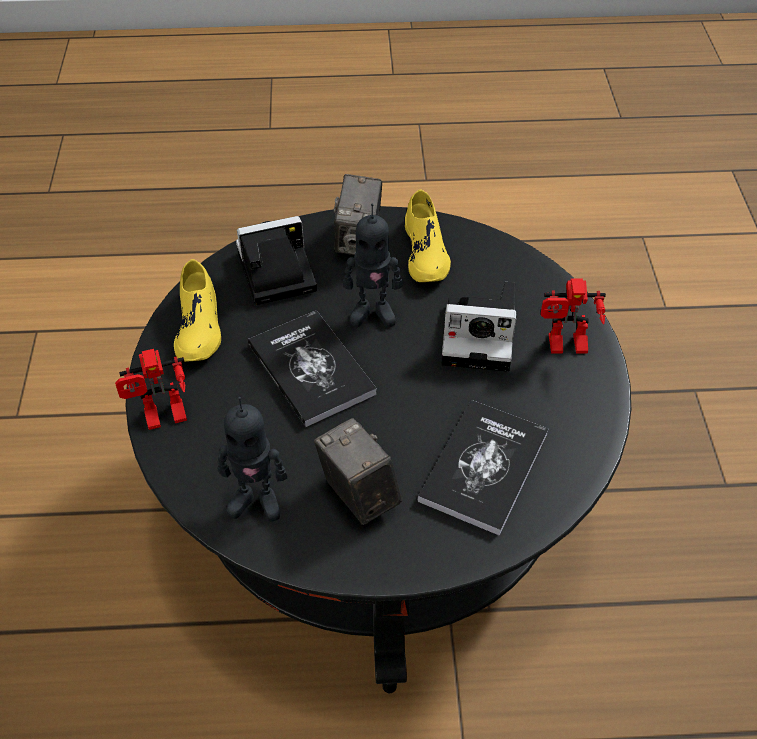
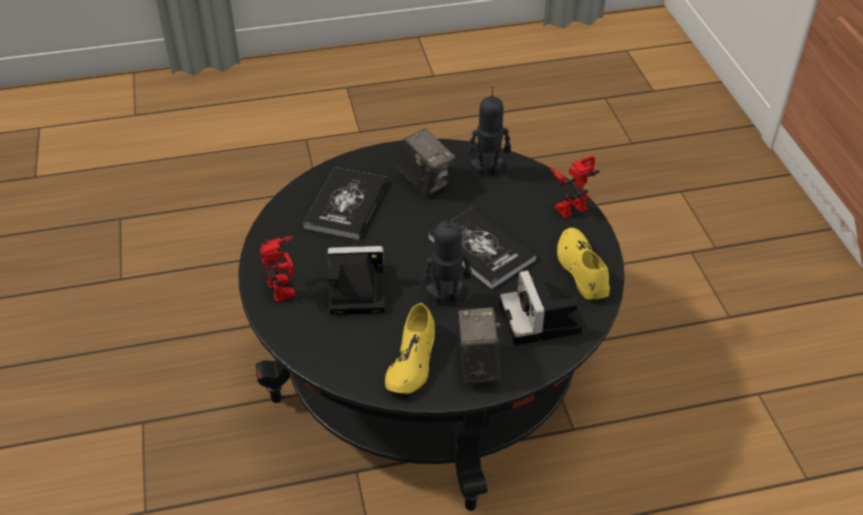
camera: 170 degrees right, 5 degrees down
camera [236,216,317,305] -> camera turned 105 degrees clockwise [500,270,583,345]
yellow shoe [405,190,451,282] -> yellow shoe turned 150 degrees counterclockwise [385,303,435,394]
toy robot [541,279,606,353] -> toy robot turned 75 degrees clockwise [259,236,296,302]

